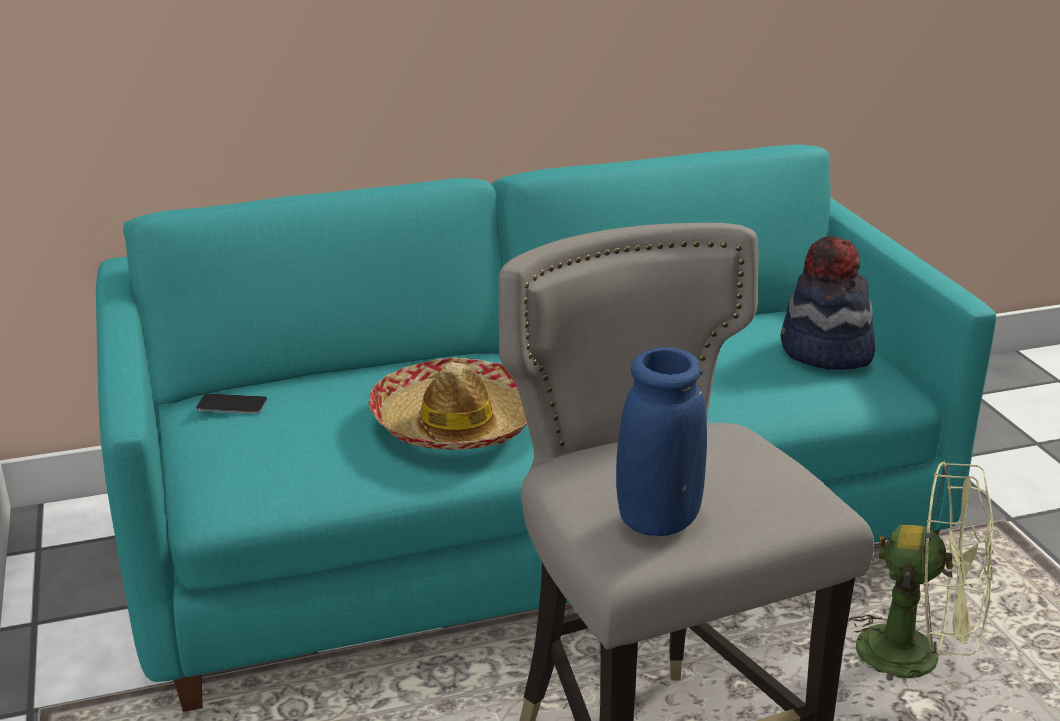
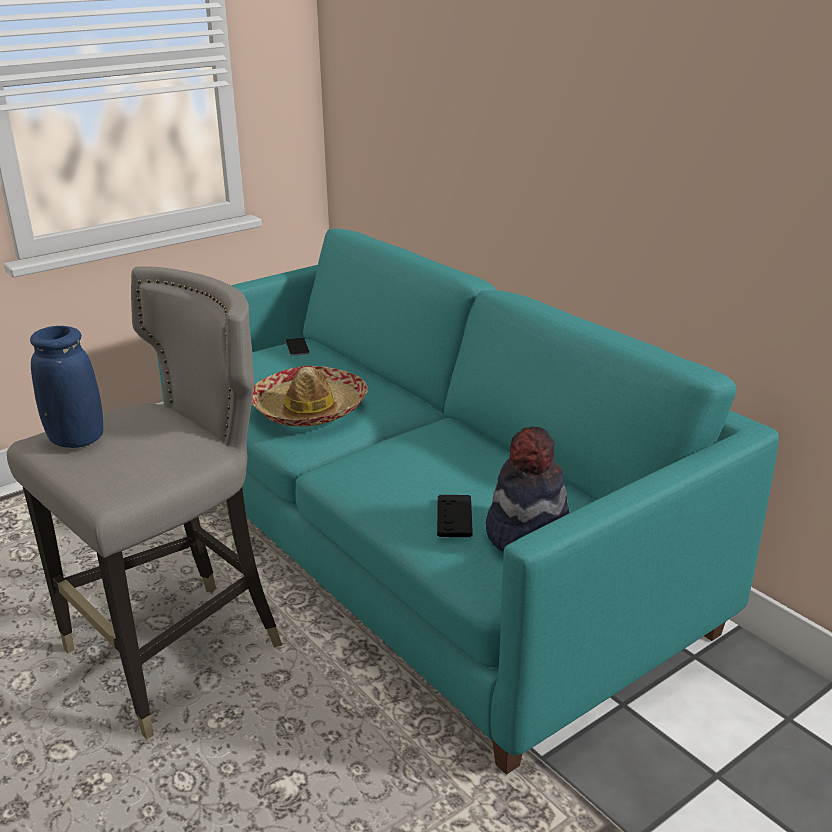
camera: 70 degrees right, 0 degrees up
green fan [848,461,993,680] -> none
none -> black game controller [437,495,473,537]

